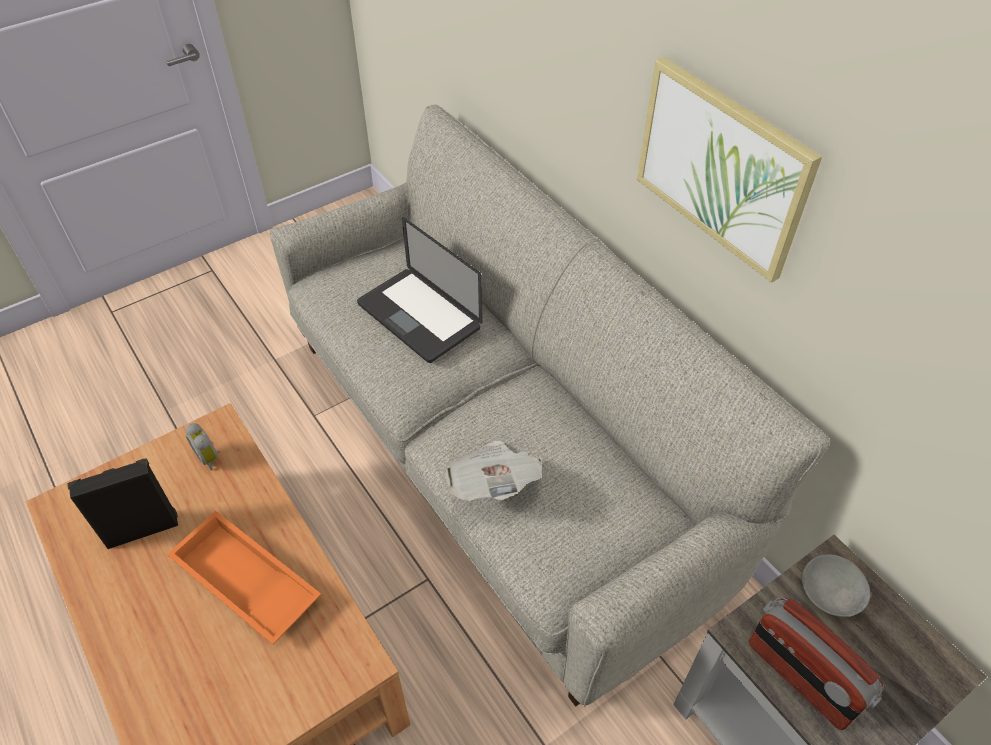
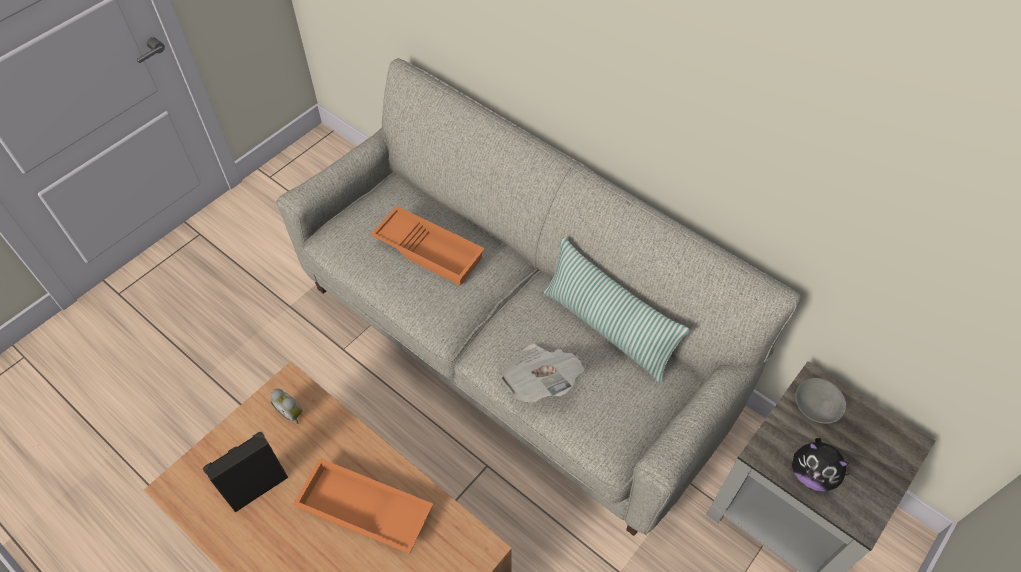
camera: 15 degrees left, 5 degrees up
laptop [357,217,482,363] -> orange tray [370,206,485,286]
picture [637,57,822,283] -> none
radio [749,597,883,730] -> plush toy [792,438,851,492]
none -> pillow [543,237,690,383]

